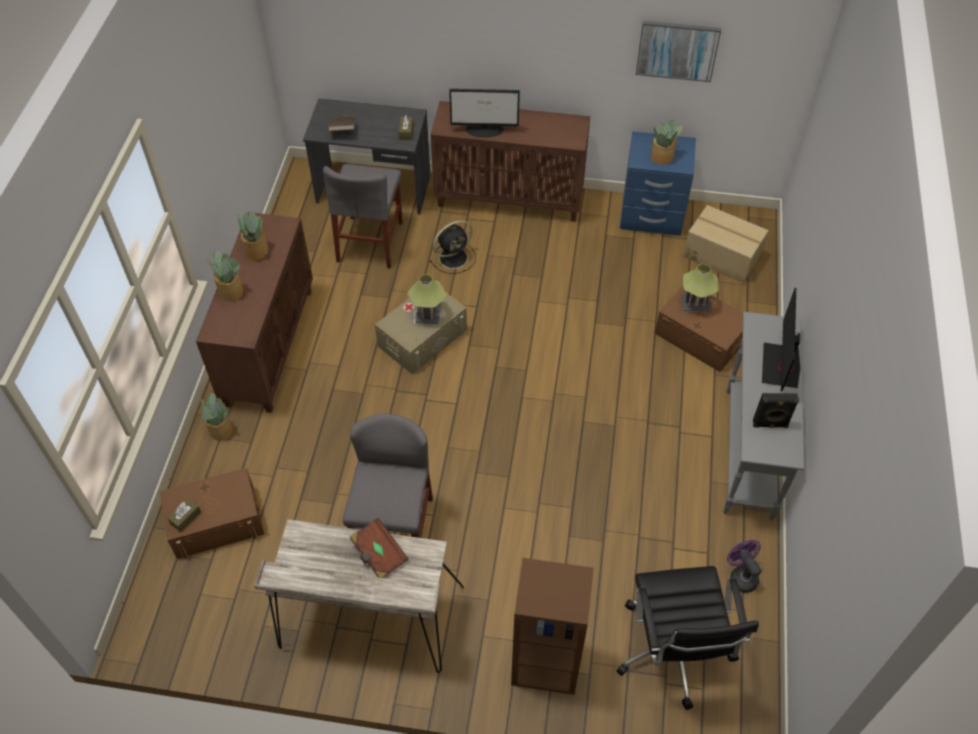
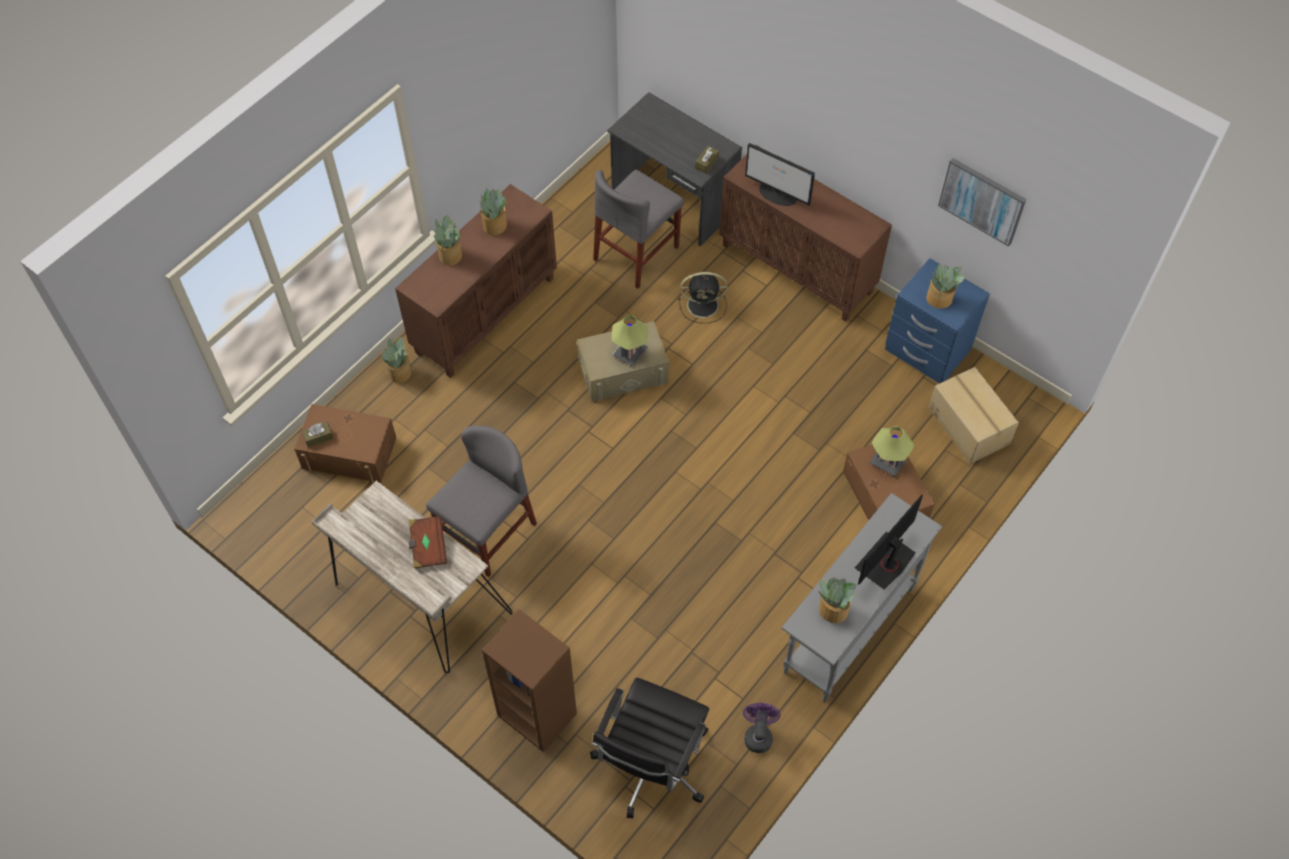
camera: 30 degrees right, 5 degrees up
brown book [328,115,355,131] -> none
black speaker [753,393,799,428] -> potted plant [818,577,856,623]

